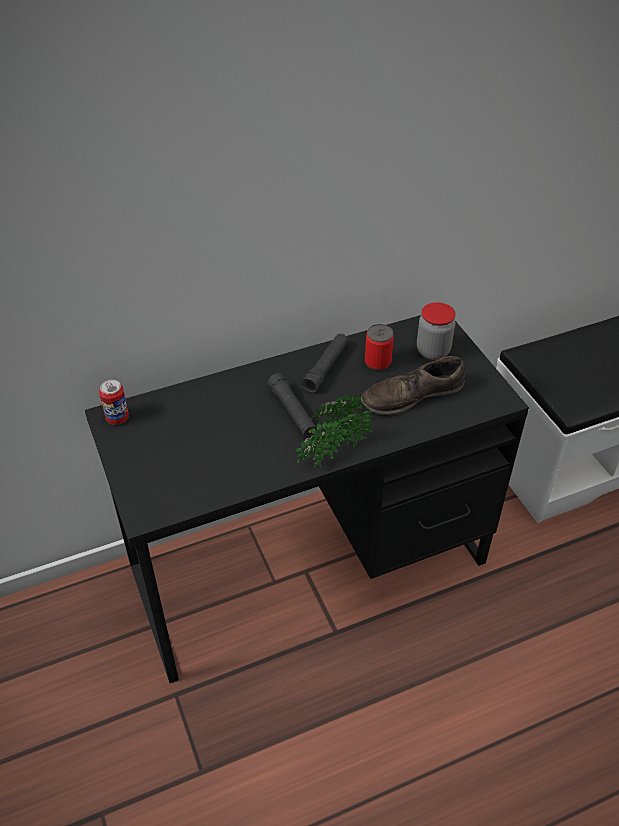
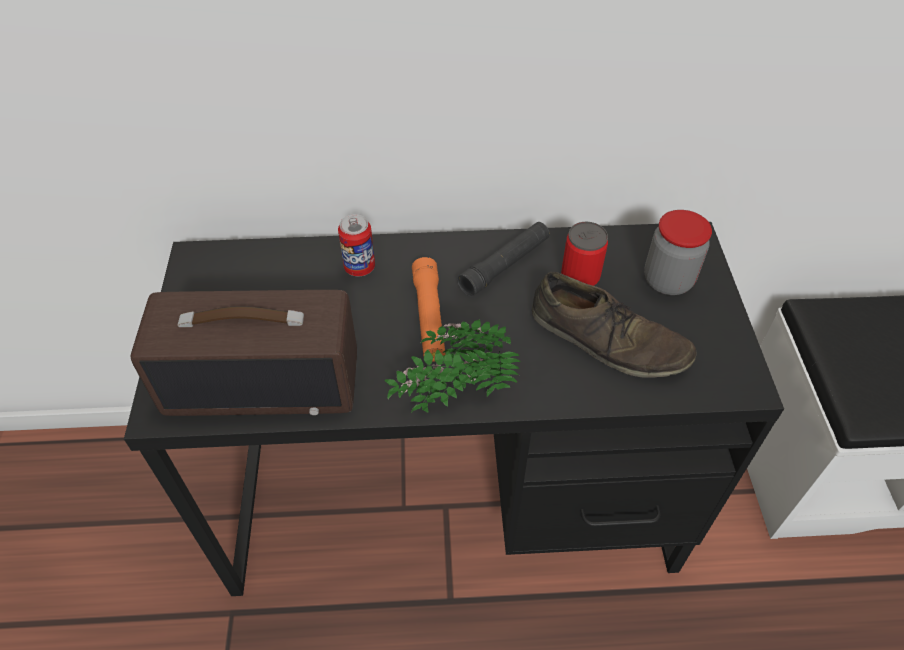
camera: 20 degrees right, 5 degrees up
can [99,380,129,425] -> can moved to [338,214,375,276]
black flashlight [268,373,317,437] -> orange flashlight [412,257,446,362]
brown shoe [361,356,465,415] -> brown shoe turned 150 degrees counterclockwise [532,272,697,378]
none -> radio [130,290,357,416]

